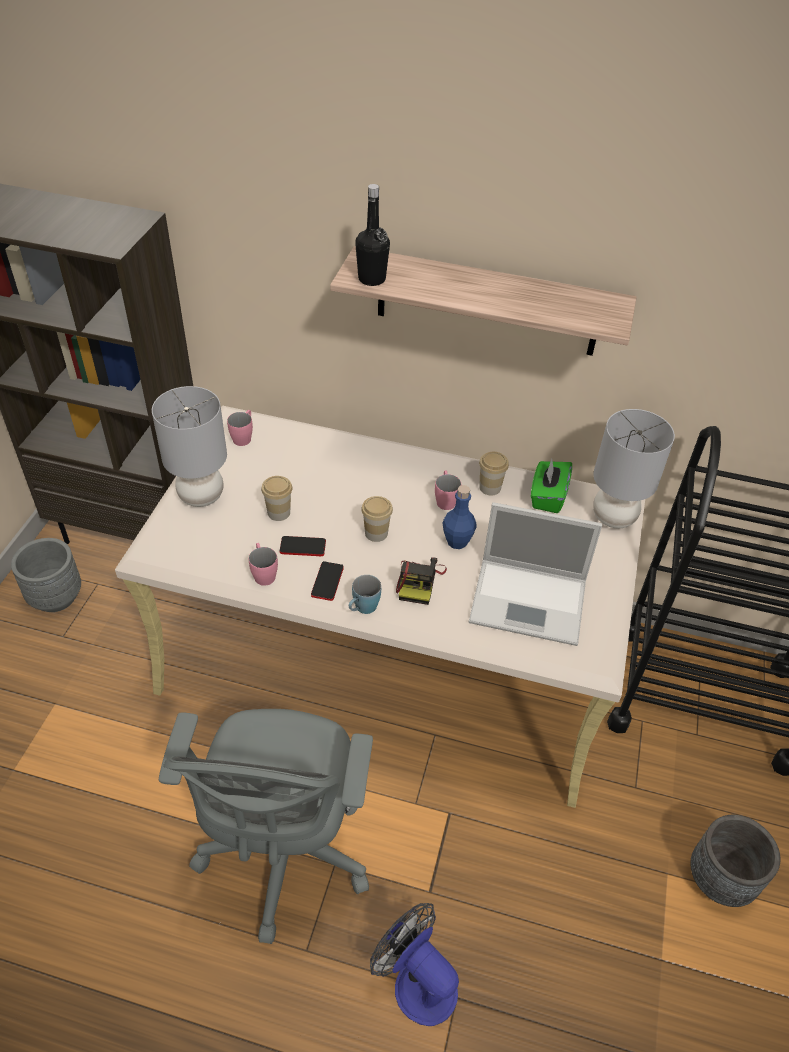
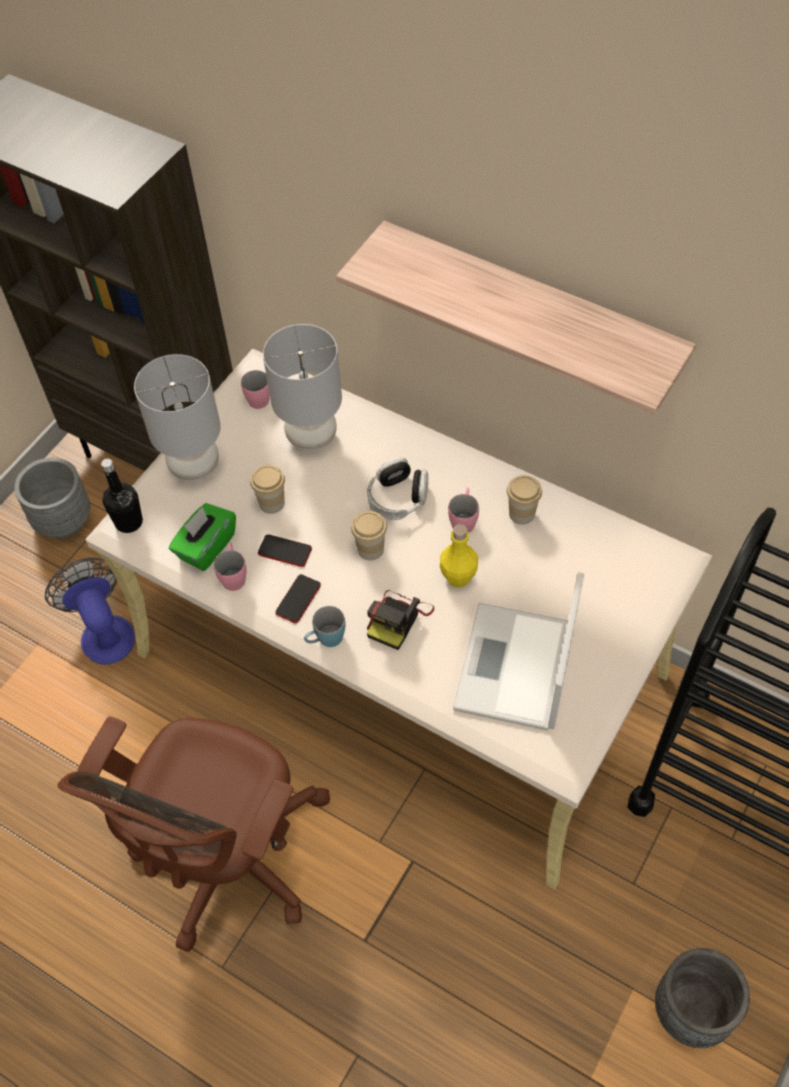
camera: 20 degrees right, 10 degrees up
grey office chair [159,709,373,944] -> brown office chair [58,717,330,952]
black bottle [355,184,390,286] -> black bottle moved to [101,459,143,533]
fan [370,903,459,1026] -> fan moved to [45,558,135,665]
blue bottle [443,485,477,549] -> yellow bottle [440,524,478,588]
laptop [469,502,602,646] -> laptop turned 75 degrees clockwise [453,572,584,731]
green tissue box [531,458,572,513] -> green tissue box moved to [169,503,236,571]
grey table lamp [593,409,675,528] -> grey table lamp moved to [263,324,342,451]
none -> headphones [367,458,428,520]

